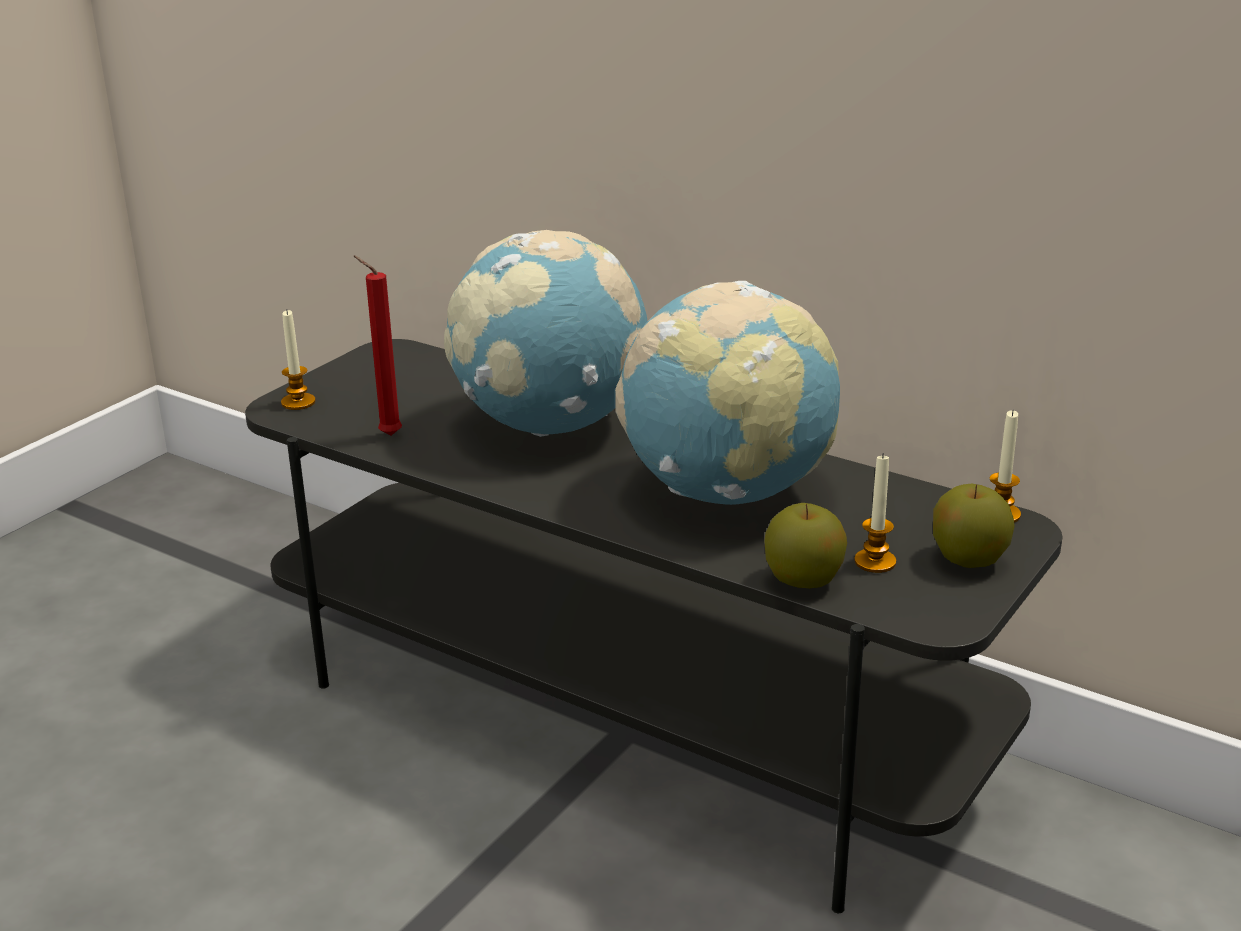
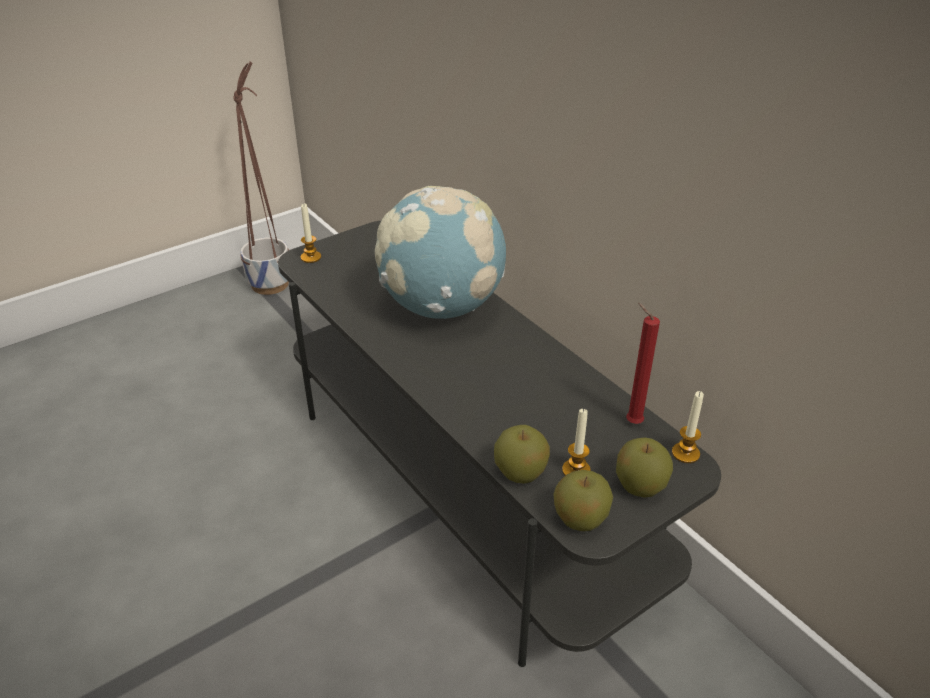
camera: 20 degrees right, 10 degrees up
red candle [354,256,402,436] -> red candle moved to [626,303,660,424]
globe [615,281,840,505] -> none
none -> planter [233,61,289,295]
none -> apple [554,470,613,531]

